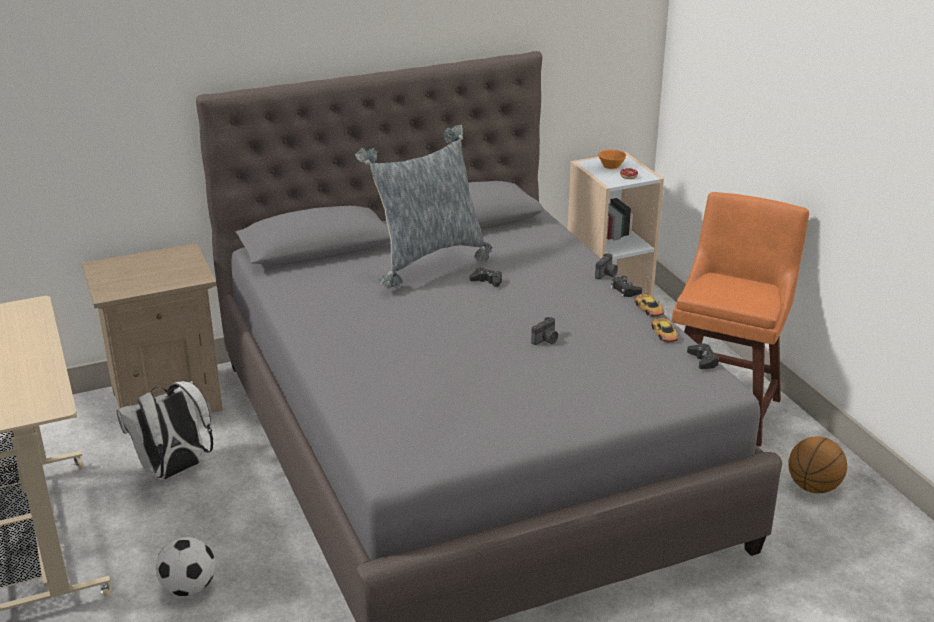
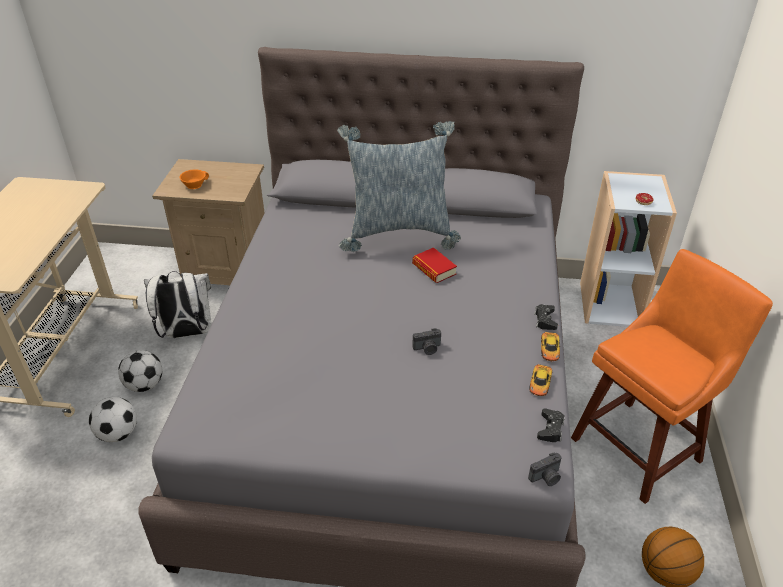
camera: 30 degrees right, 10 degrees up
black game controller [469,268,502,287] -> book [412,247,457,283]
camera [595,253,618,279] -> camera moved to [528,452,562,486]
orange cup [598,150,626,169] -> orange cup moved to [179,169,209,189]
none -> football [118,350,162,392]

